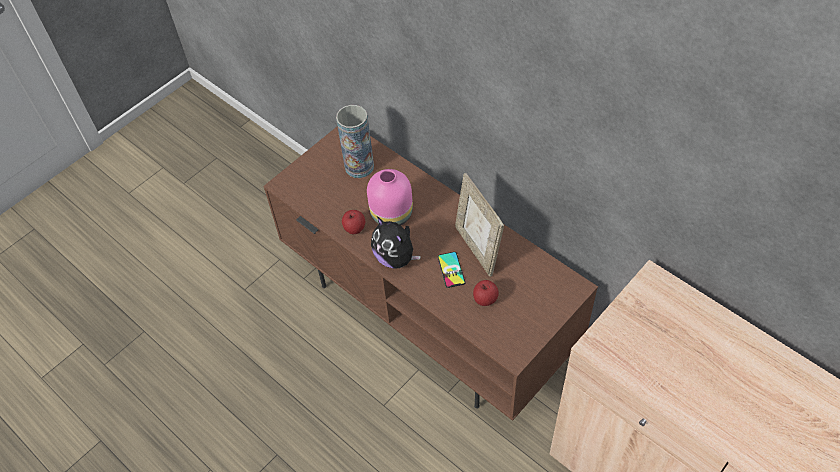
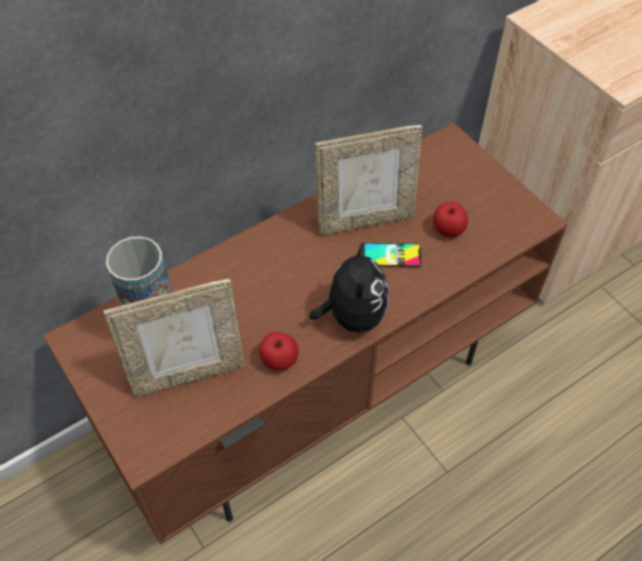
camera: 80 degrees left, 0 degrees up
pink vase [367,169,413,226] -> none
plush toy [371,216,421,269] -> plush toy turned 60 degrees counterclockwise [309,241,389,333]
none -> picture frame [103,279,245,397]

